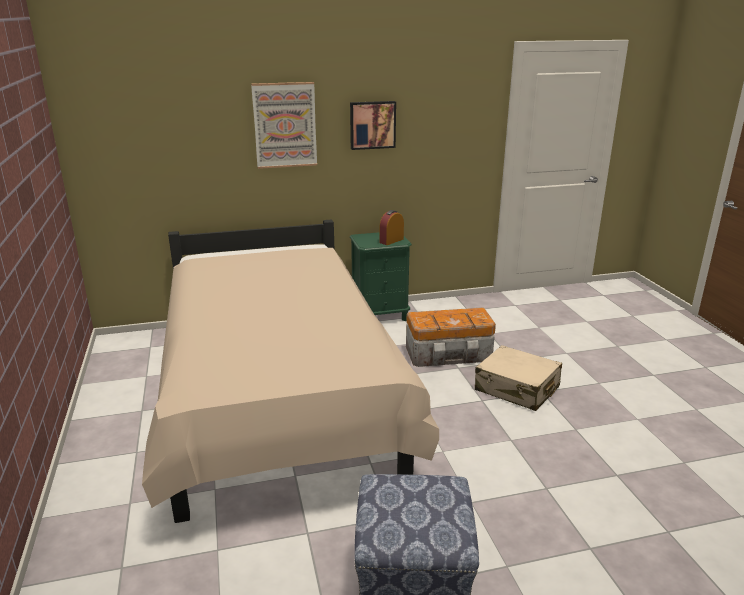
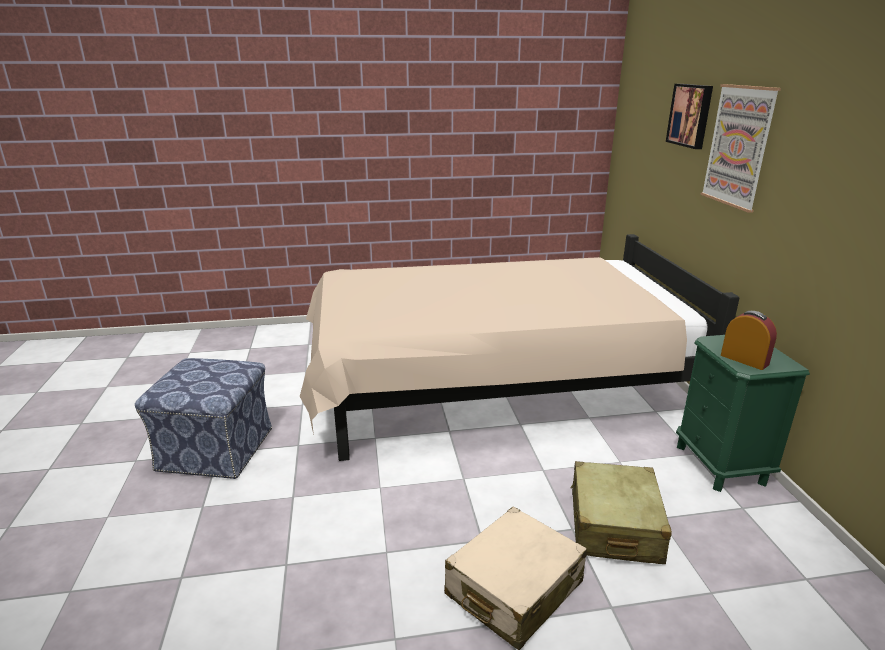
camera: 95 degrees right, 0 degrees up
picture [350,101,396,150] -> picture moved to [666,84,713,149]
storage box [406,307,496,367] -> beige suitcase [571,461,672,564]

